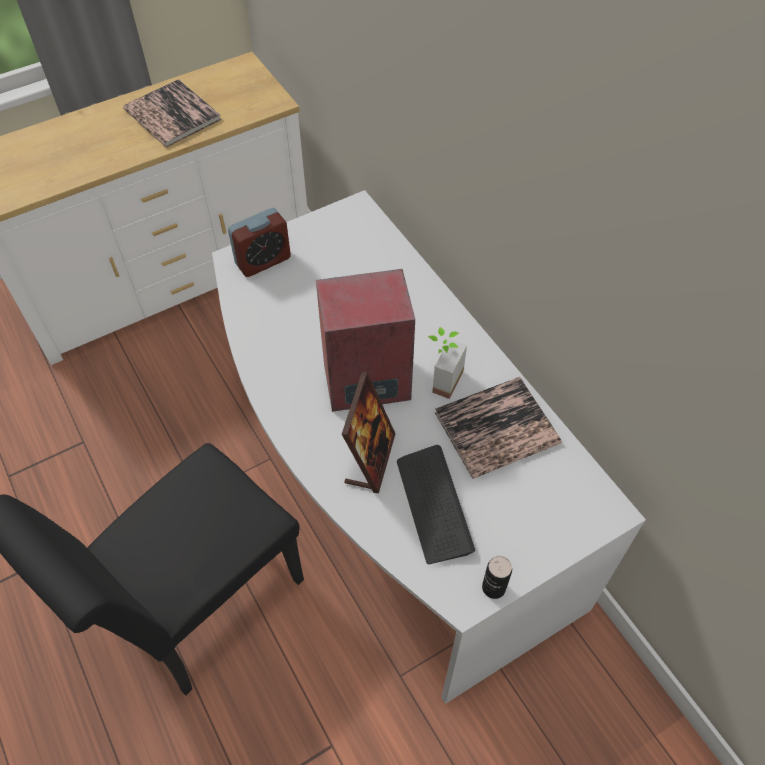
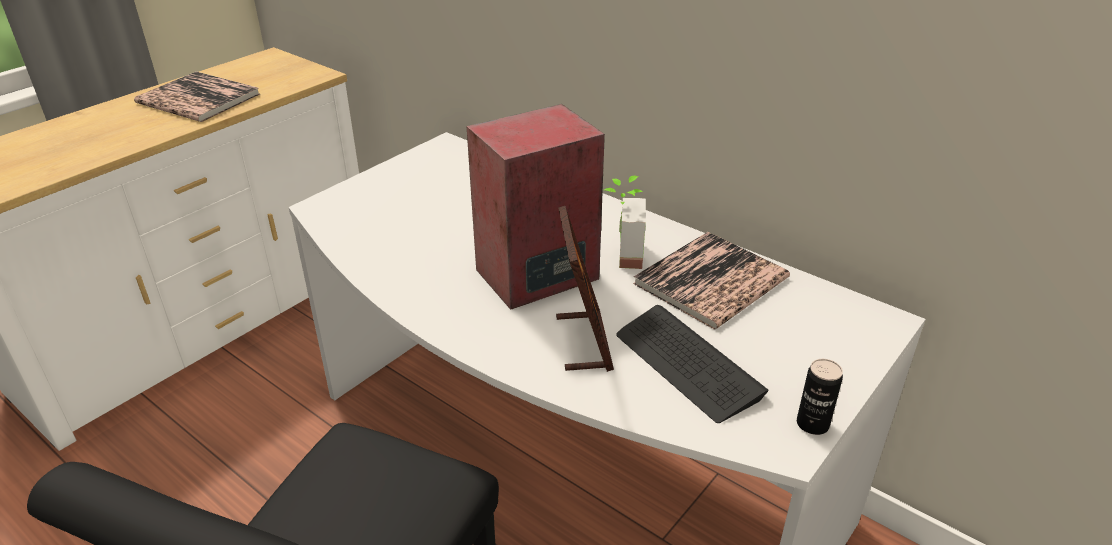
camera: 20 degrees left, 20 degrees down
alarm clock [228,208,291,277] -> none

